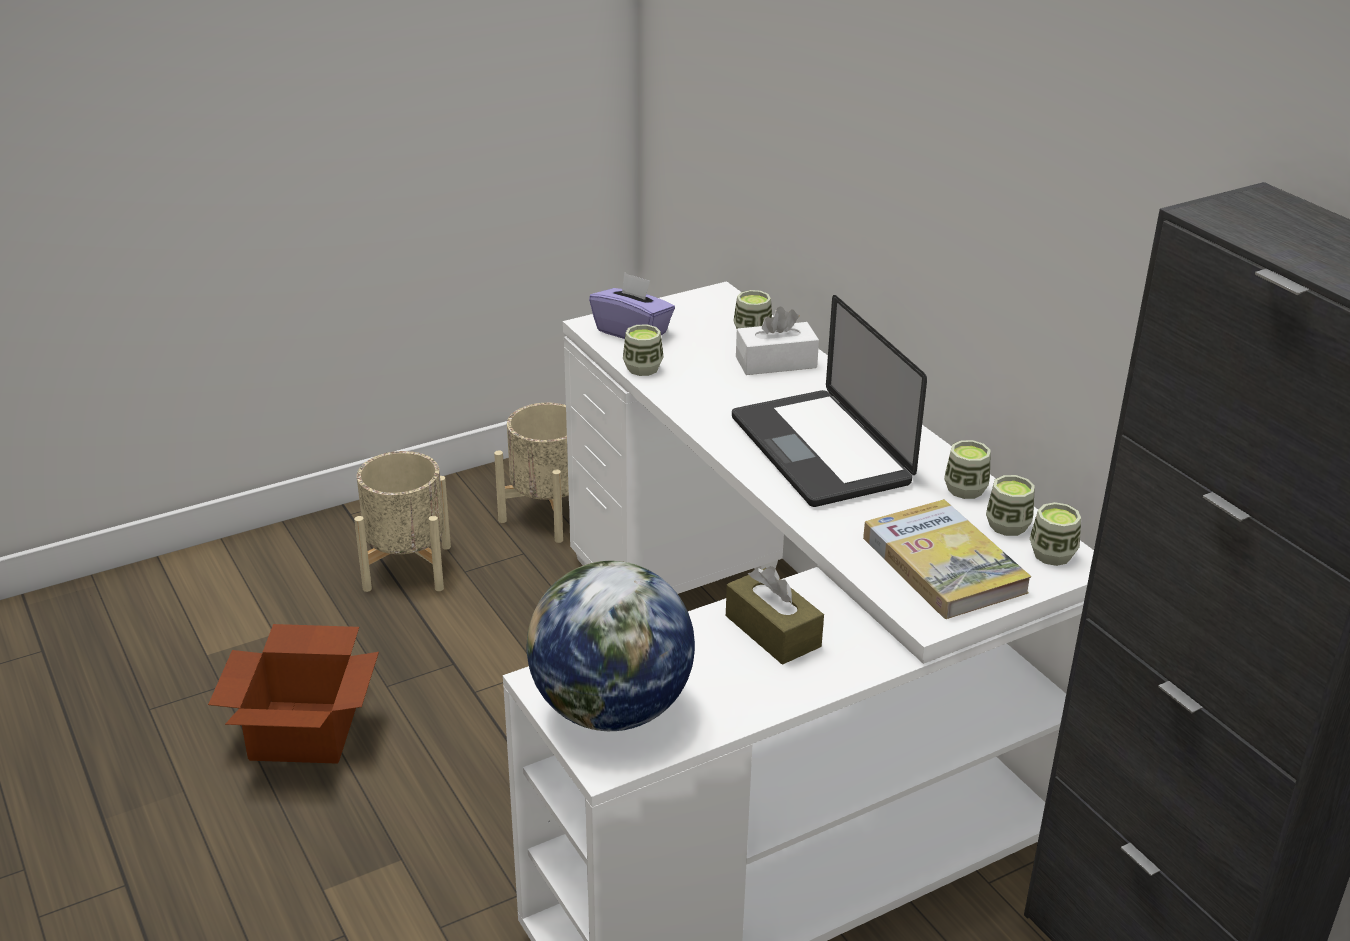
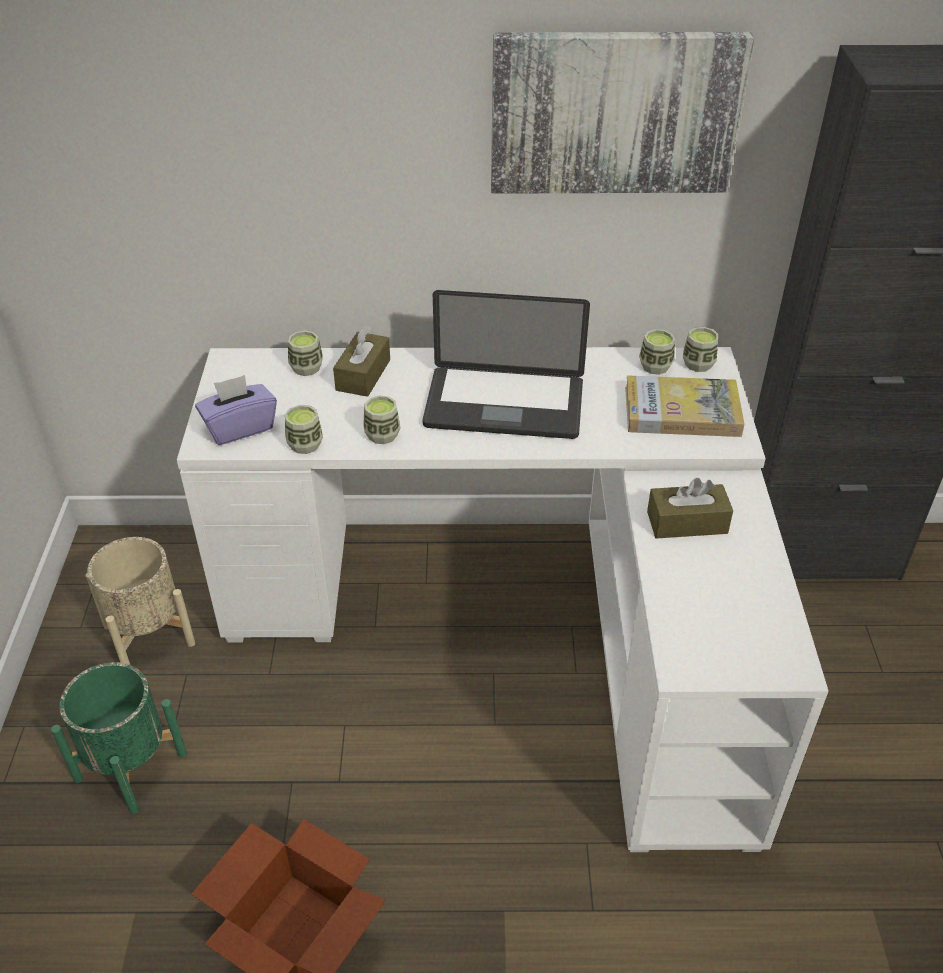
camera: 60 degrees left, 10 degrees up
beige planter [354,451,451,592] -> green planter [51,662,187,814]
globe [527,561,695,731] -> none
white tissue box [736,307,819,375] -> brown tissue box [333,326,390,397]
cup [944,440,991,499] -> cup moved to [363,396,401,444]
none -> picture [491,32,754,194]

